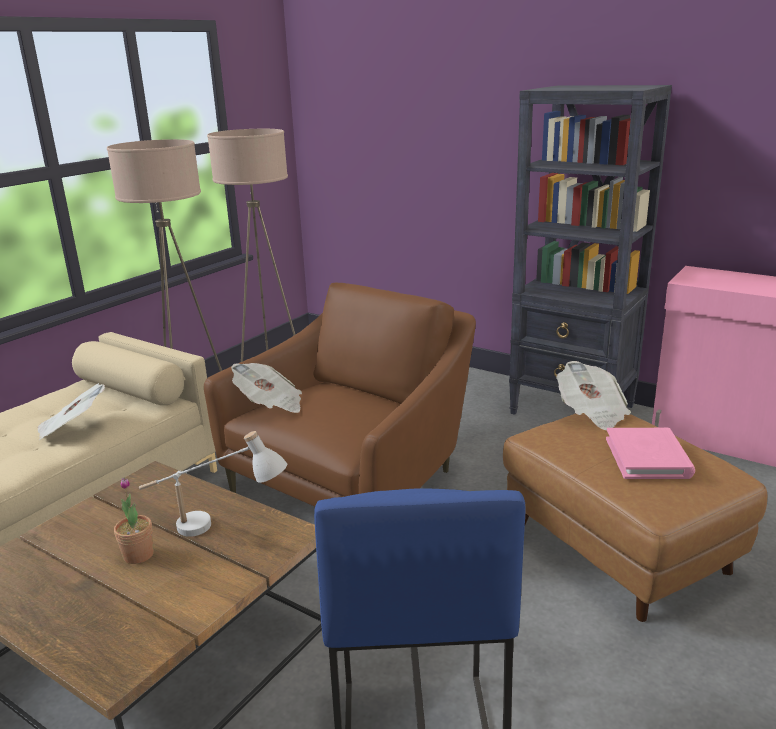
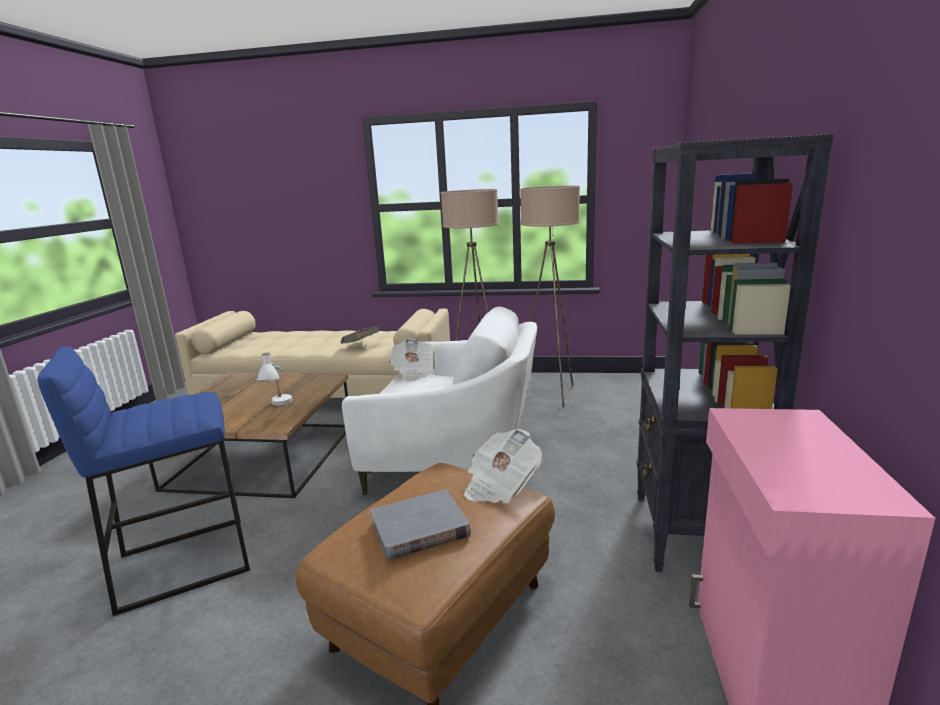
camera: 65 degrees right, 5 degrees down
potted plant [114,478,154,564] -> none
brown armchair [204,283,476,507] -> white armchair [342,307,537,495]
pink book [606,428,695,479] -> grey book [370,489,471,560]

